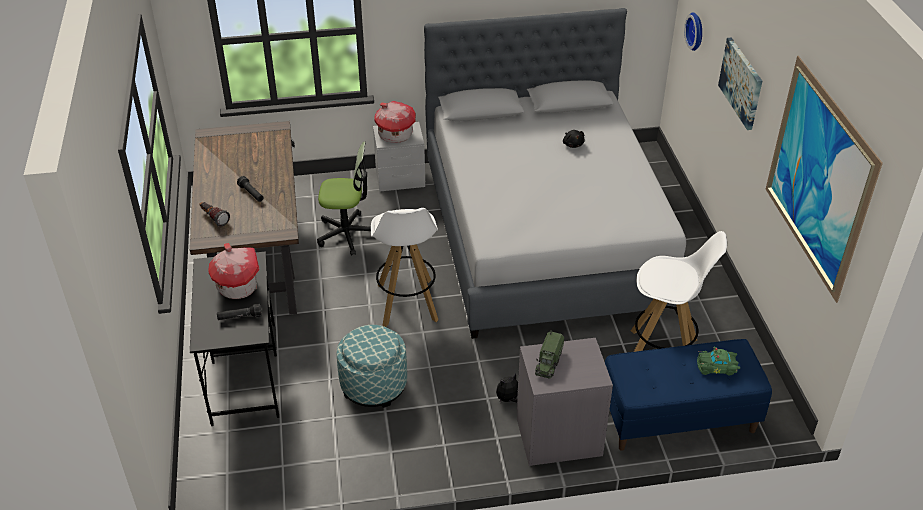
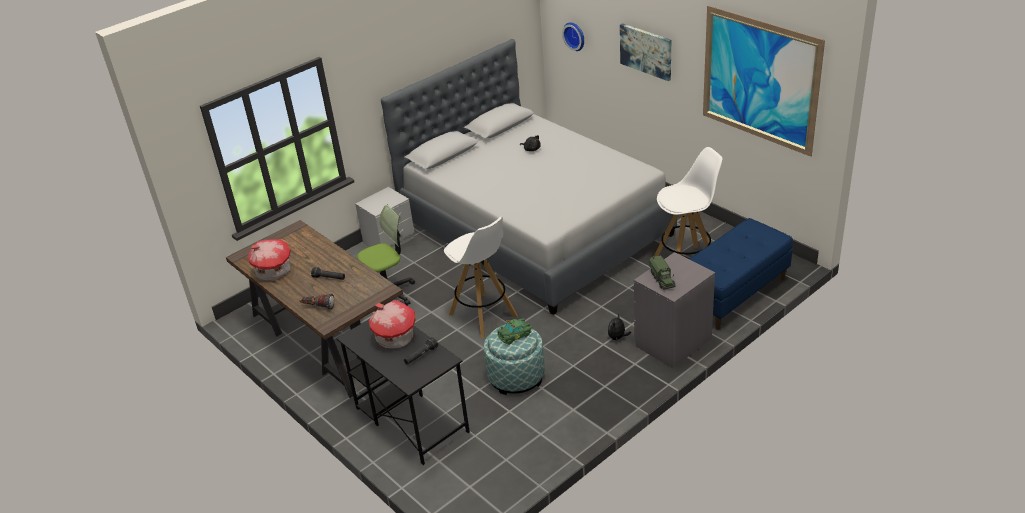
camera: 30 degrees left, 5 degrees down
toy house [374,101,416,142] -> toy house moved to [248,239,291,281]
green toy car [697,346,740,375] -> green toy car moved to [497,318,533,345]

